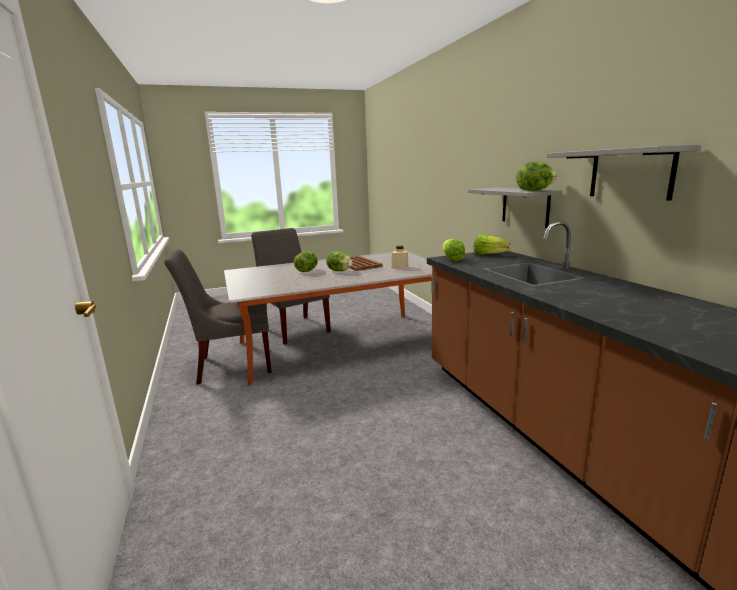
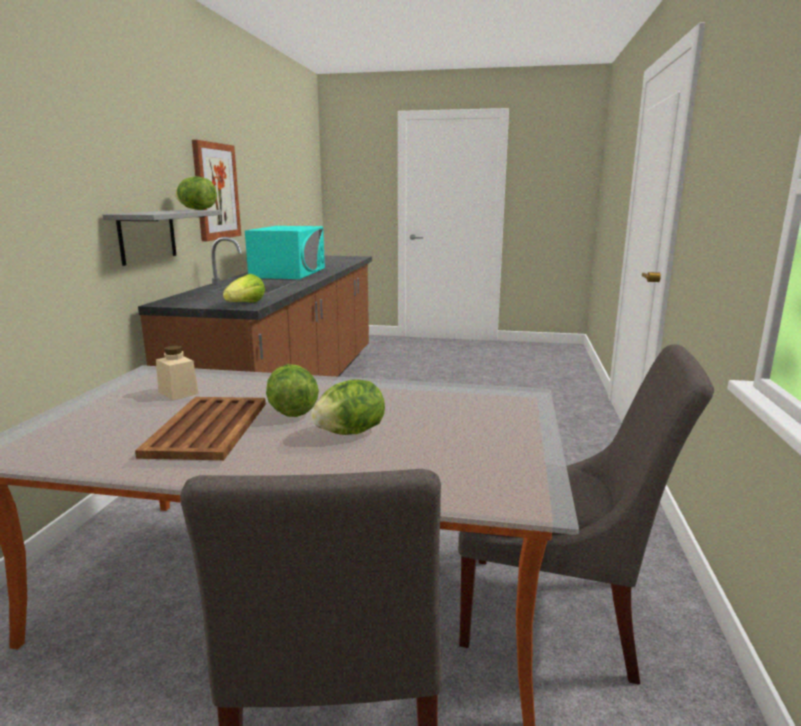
camera: 150 degrees left, 0 degrees up
lettuce [473,234,510,255] -> none
grey shelf [547,145,702,201] -> picture [192,140,241,241]
none -> turquoise microwave [245,226,325,279]

